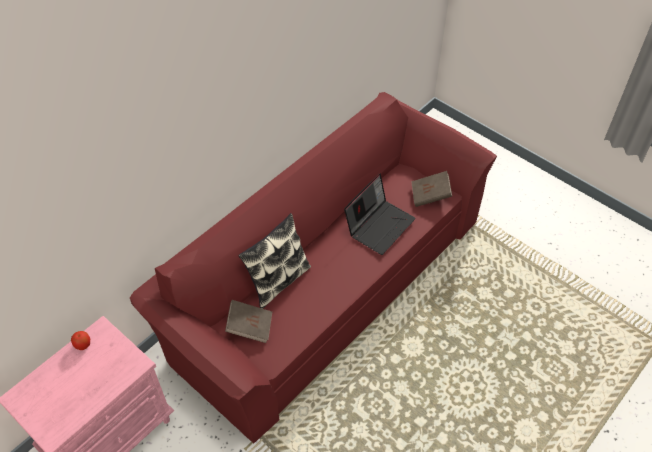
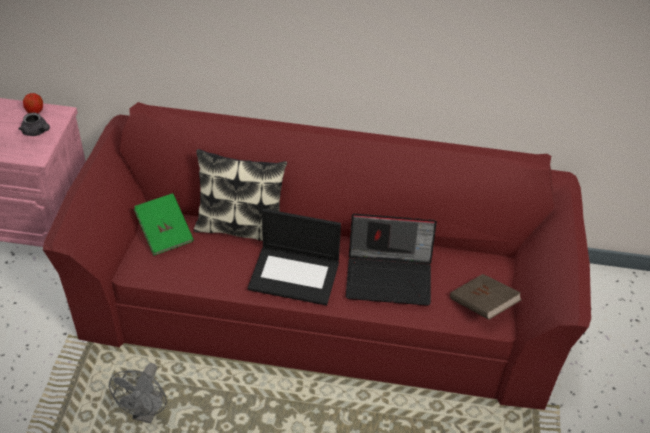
camera: 55 degrees right, 5 degrees down
brown book [225,300,272,343] -> green book [134,193,194,256]
none -> grey teapot [19,113,50,136]
none -> grey fan [109,363,167,423]
none -> laptop [248,209,341,305]

